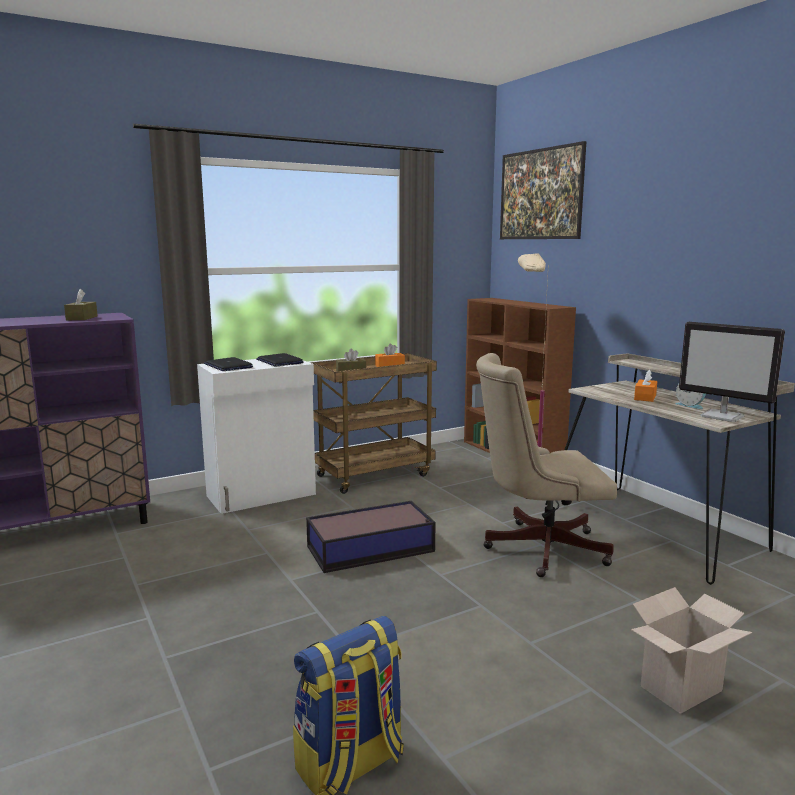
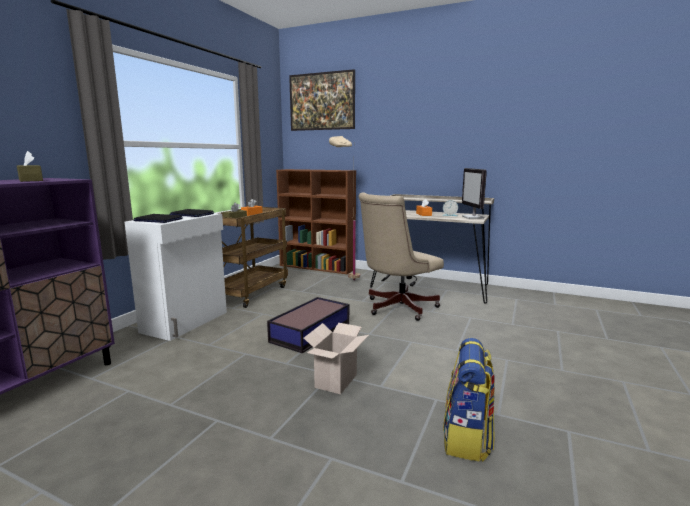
camera: 35 degrees left, 0 degrees up
cardboard box [631,587,752,714] -> cardboard box moved to [304,323,369,394]
monitor [679,322,785,422] -> monitor turned 75 degrees clockwise [462,168,487,219]

